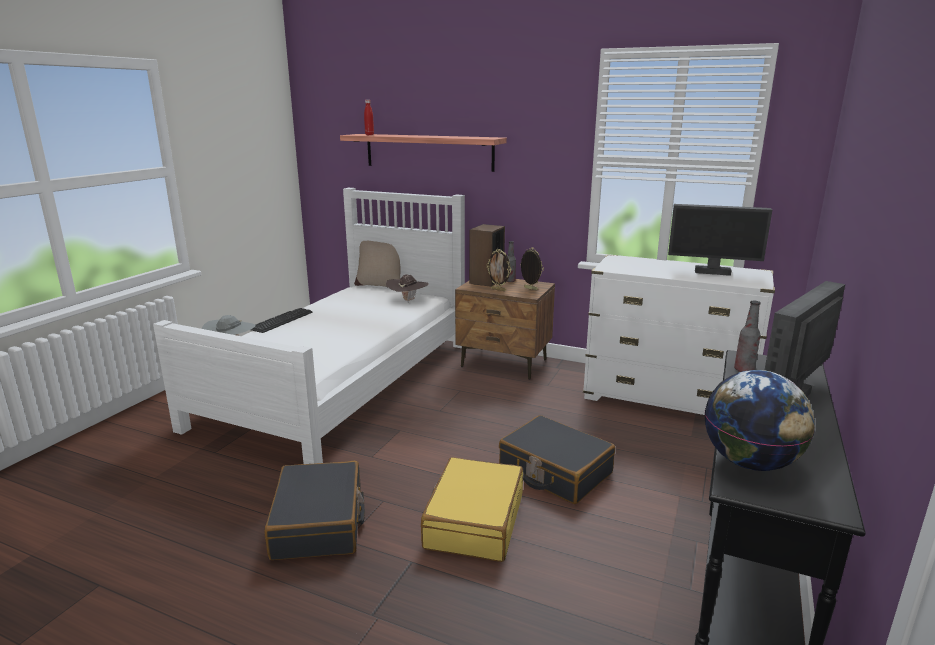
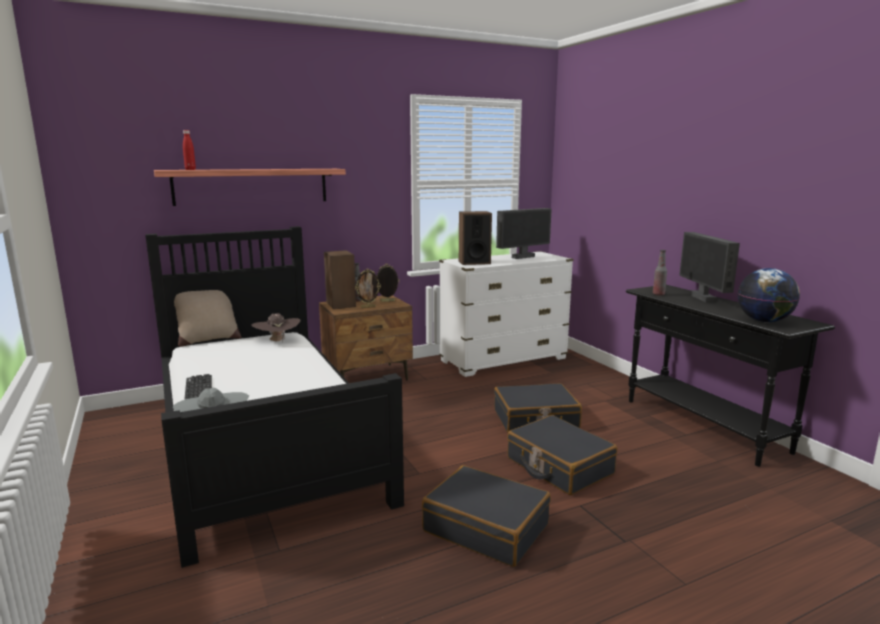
camera: 50 degrees left, 5 degrees down
white bed [153,188,465,464] -> black bed [145,226,404,568]
yellow suitcase [421,457,523,562] -> black suitcase [507,415,617,495]
none -> speaker [459,211,492,265]

